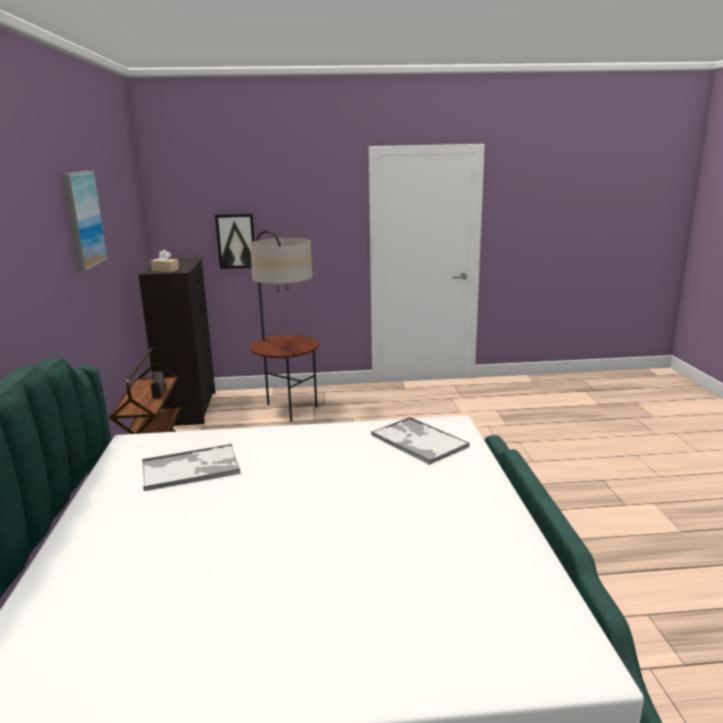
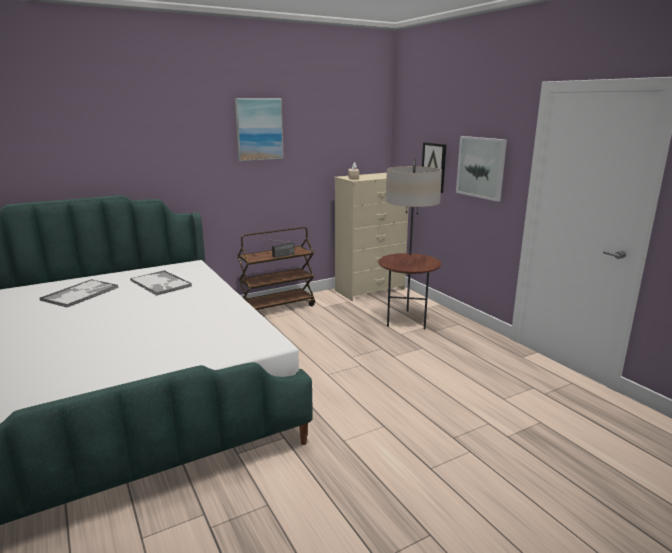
camera: 65 degrees right, 0 degrees up
black dresser [138,257,215,426] -> beige dresser [334,173,409,301]
tray [371,417,470,465] -> tray moved to [39,279,119,308]
none -> picture [456,136,507,201]

